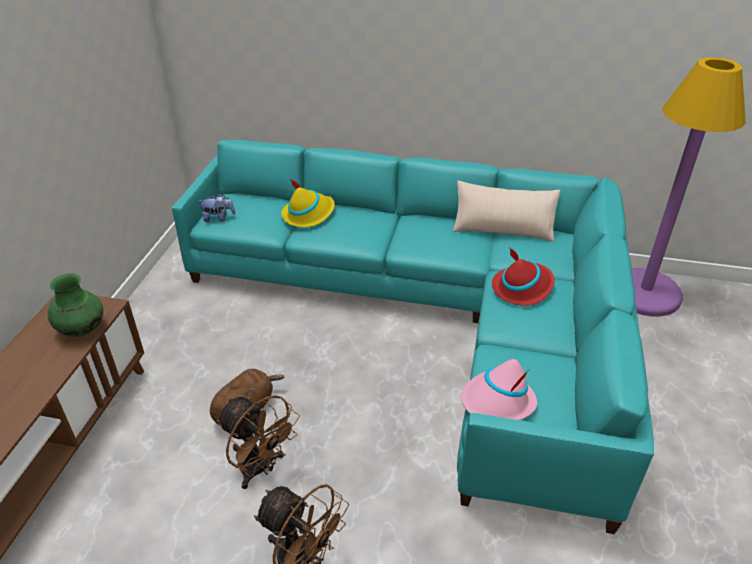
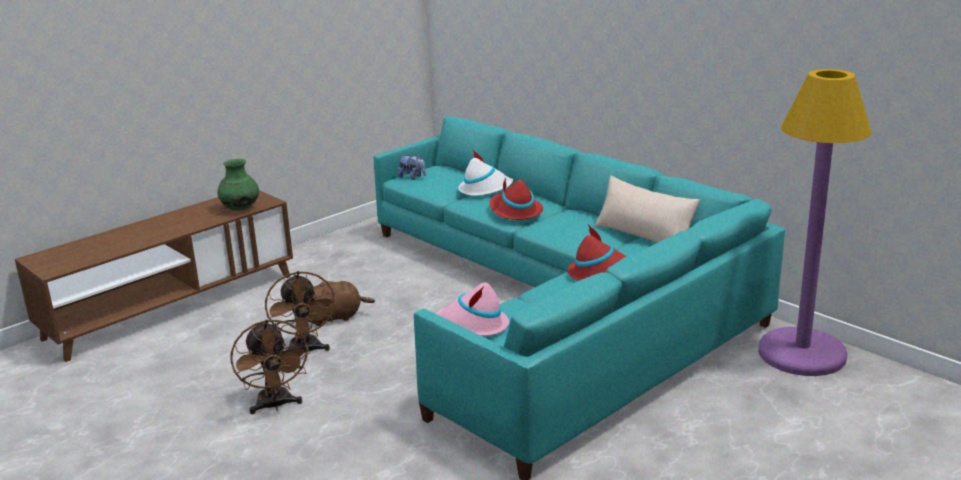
camera: 35 degrees right, 15 degrees down
yellow hat [281,178,335,227] -> white hat [458,149,513,196]
none -> red hat [490,178,543,220]

